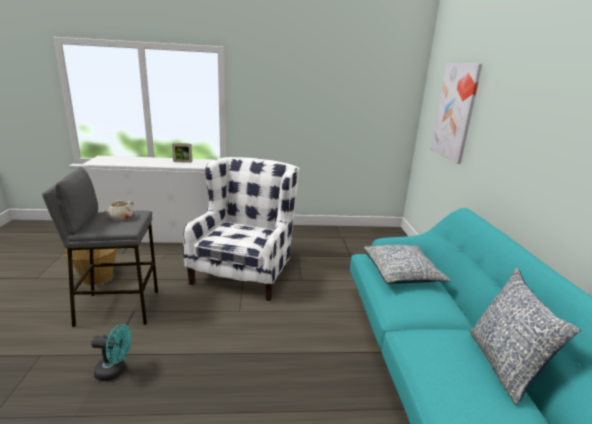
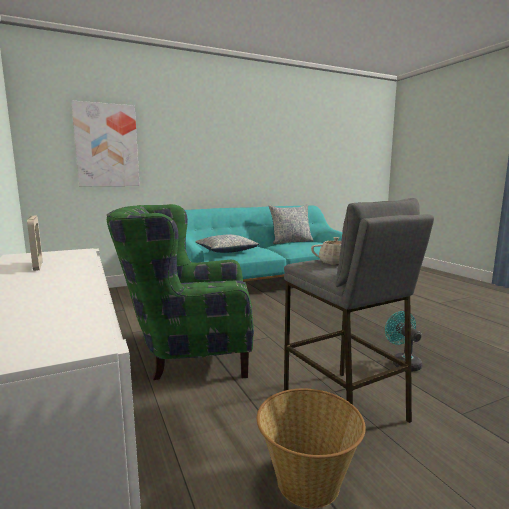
camera: 110 degrees left, 10 degrees down
white armchair [183,157,299,301] -> green armchair [107,204,254,380]

